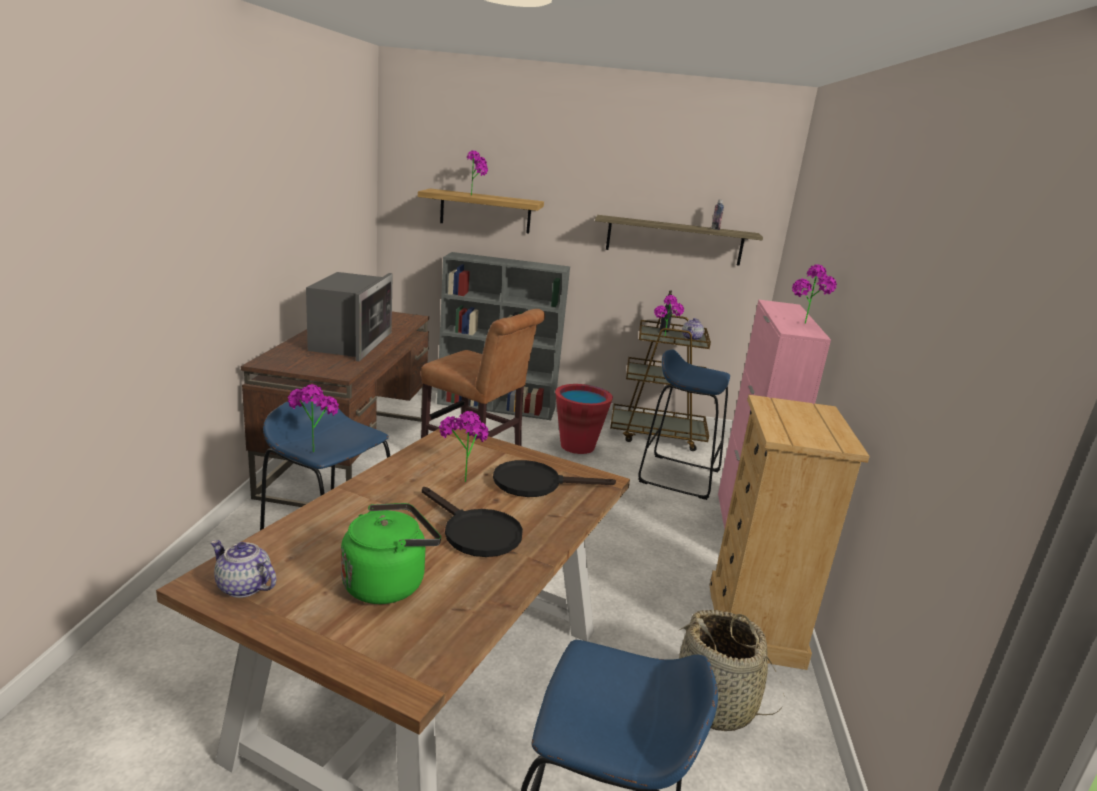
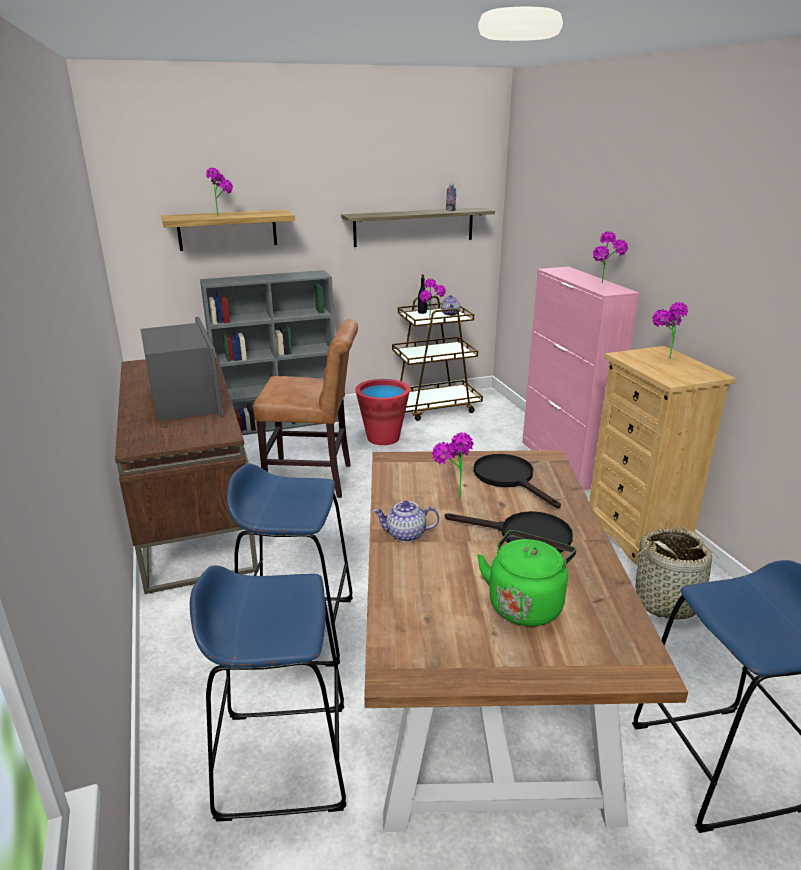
camera: 25 degrees left, 5 degrees up
teapot [210,540,276,598] -> teapot moved to [373,501,439,542]
potted plant [288,384,339,453] -> potted plant moved to [652,302,688,359]
black frying pan [493,460,616,497] -> black frying pan turned 90 degrees clockwise [473,454,561,508]
blue stool [638,350,730,500] -> blue stool moved to [190,566,346,822]

